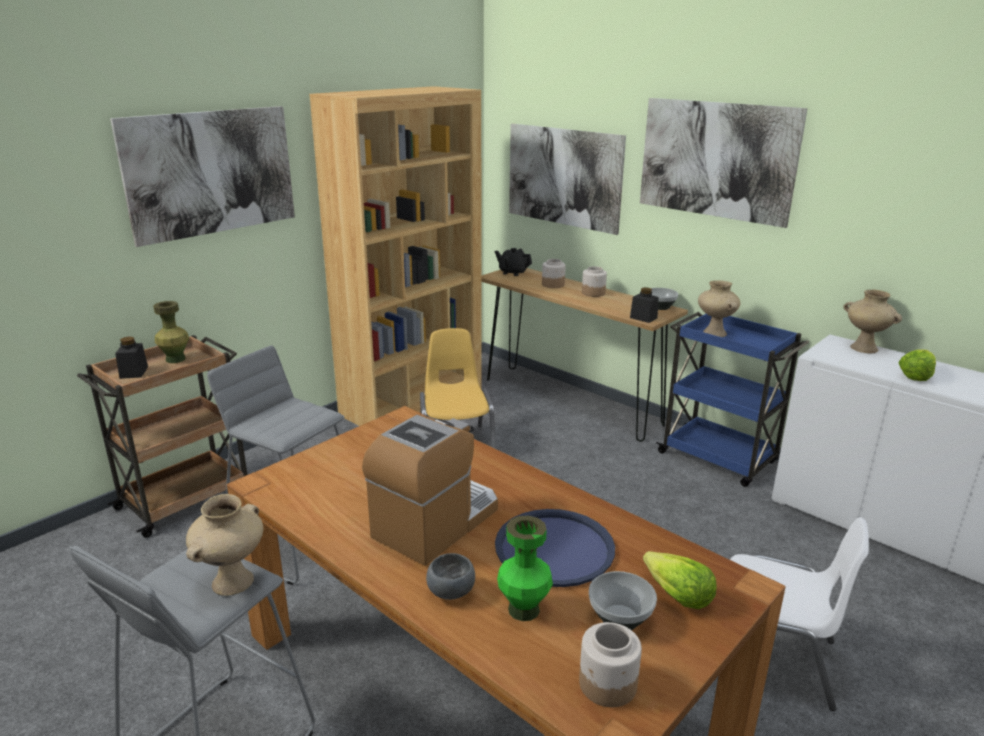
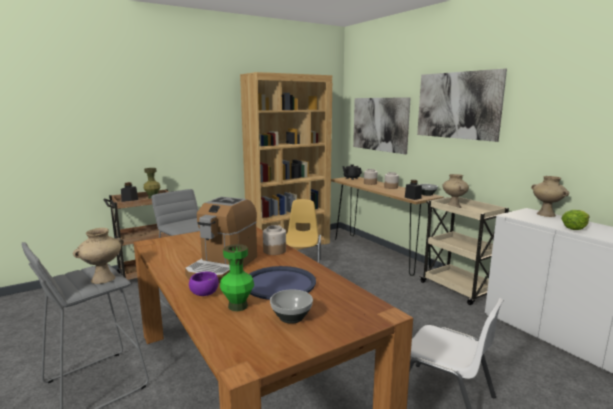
camera: 15 degrees right, 10 degrees down
picture [110,106,295,247] -> none
coffee machine [362,415,498,566] -> coffee machine turned 150 degrees clockwise [185,197,257,283]
grey bowl [426,553,475,600] -> purple bowl [189,272,219,296]
jar [579,622,642,707] -> jar moved to [263,225,286,255]
lettuce [643,551,717,609] -> none
blue cart [656,312,809,487] -> beige cart [420,197,509,305]

